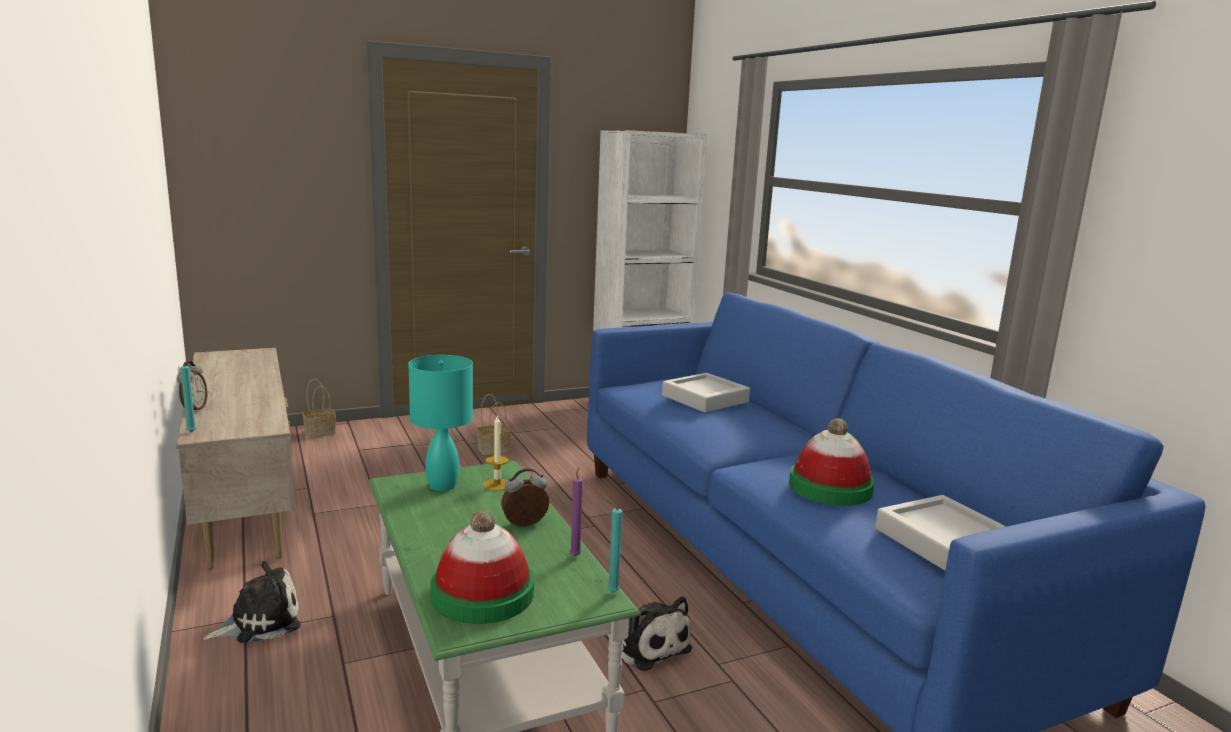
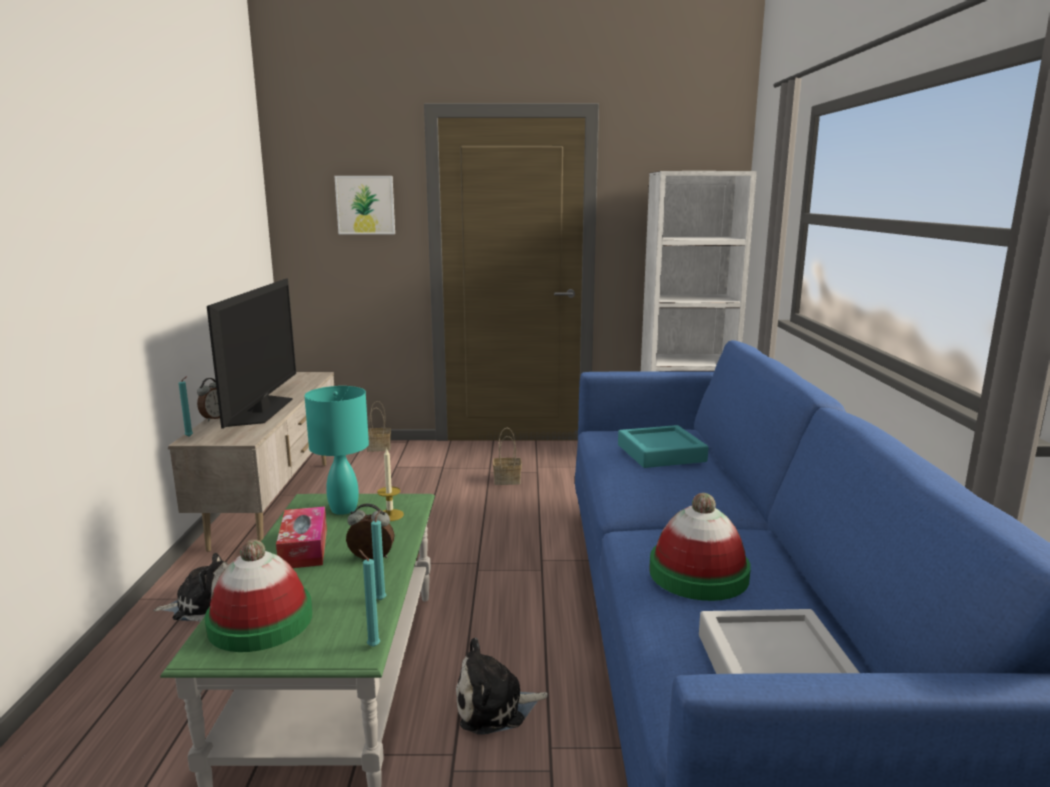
camera: 25 degrees right, 0 degrees up
purple candle [570,467,583,556] -> turquoise candle [371,510,386,600]
plush toy [622,596,692,671] -> plush toy turned 90 degrees clockwise [456,638,548,735]
grey tray [662,373,750,412] -> turquoise tray [618,425,709,468]
none -> television [207,279,296,428]
none -> tissue box [276,506,327,568]
none -> picture [335,176,395,234]

